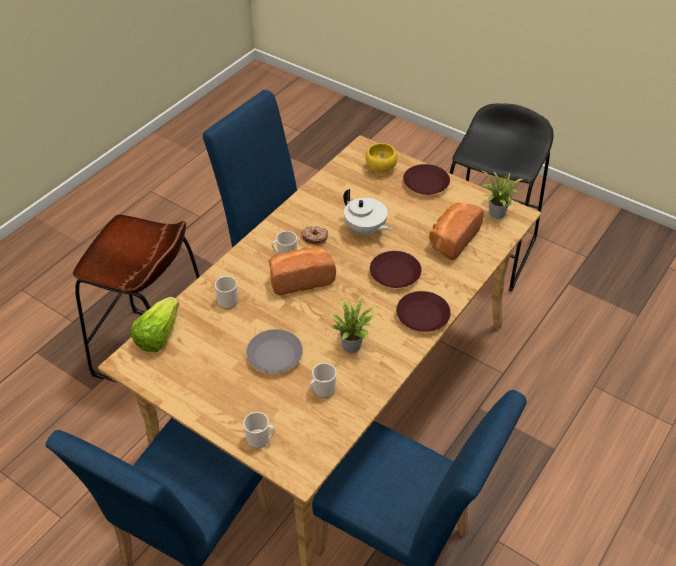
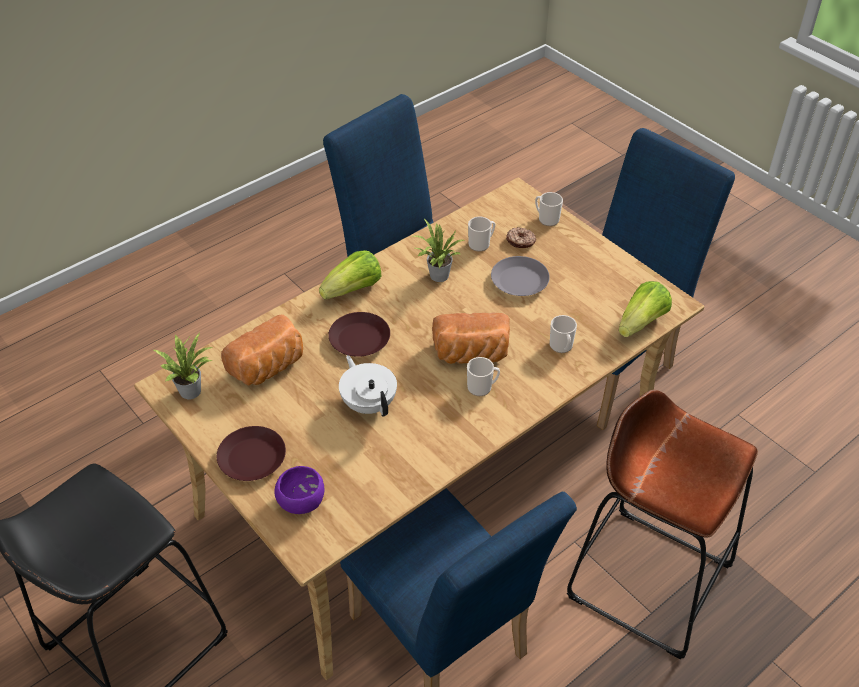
camera: 165 degrees left, 0 degrees up
donut [301,226,328,244] -> donut moved to [506,227,536,248]
yellow bowl [366,143,397,173] -> purple bowl [274,466,324,514]
brown plate [396,291,451,332] -> lettuce [319,250,381,299]

